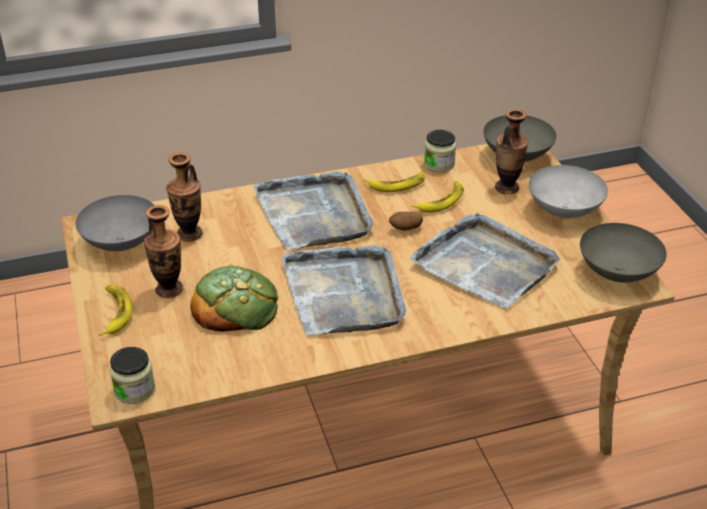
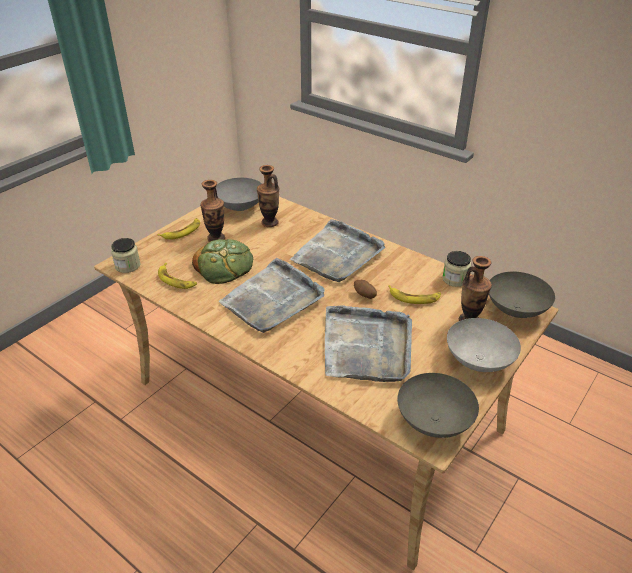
camera: 55 degrees right, 0 degrees up
banana [364,171,426,192] -> banana moved to [158,263,197,289]

